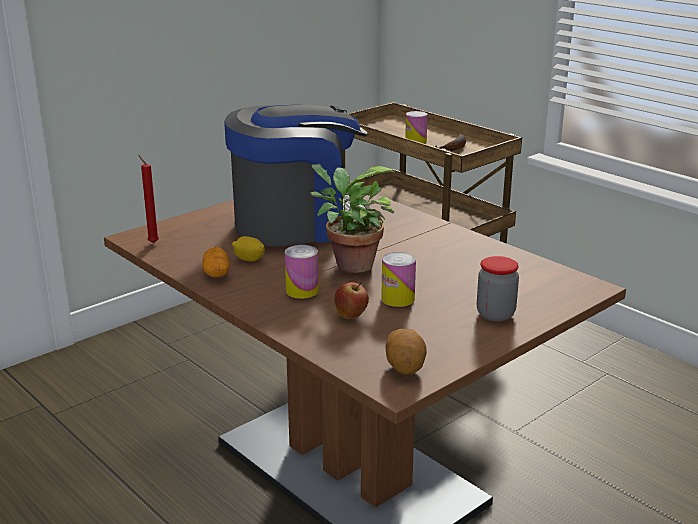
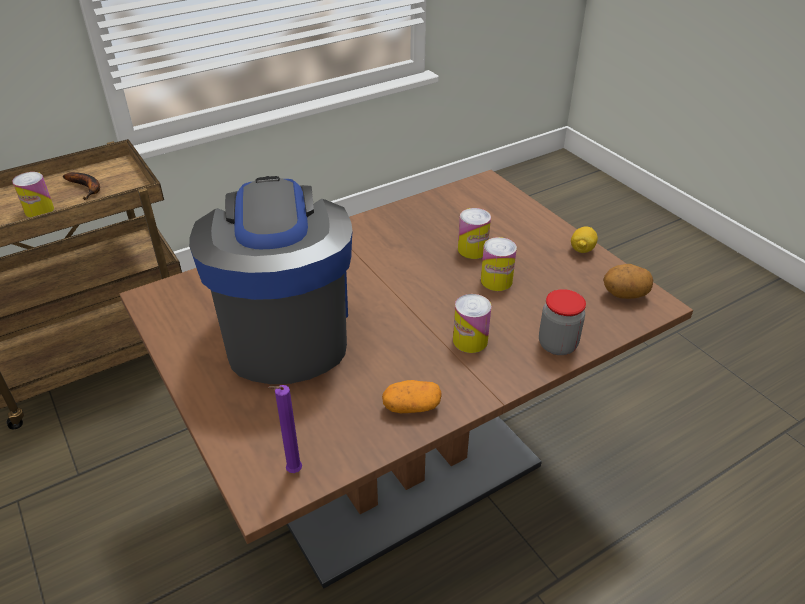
camera: 80 degrees left, 15 degrees up
red candle [138,155,159,243] -> purple candle [268,385,302,473]
lemon [232,236,265,262] -> lemon moved to [571,226,598,253]
potted plant [310,164,394,273] -> none
apple [334,282,369,319] -> none
jar [477,256,519,321] -> jar moved to [539,289,586,355]
none -> can [458,208,491,259]

